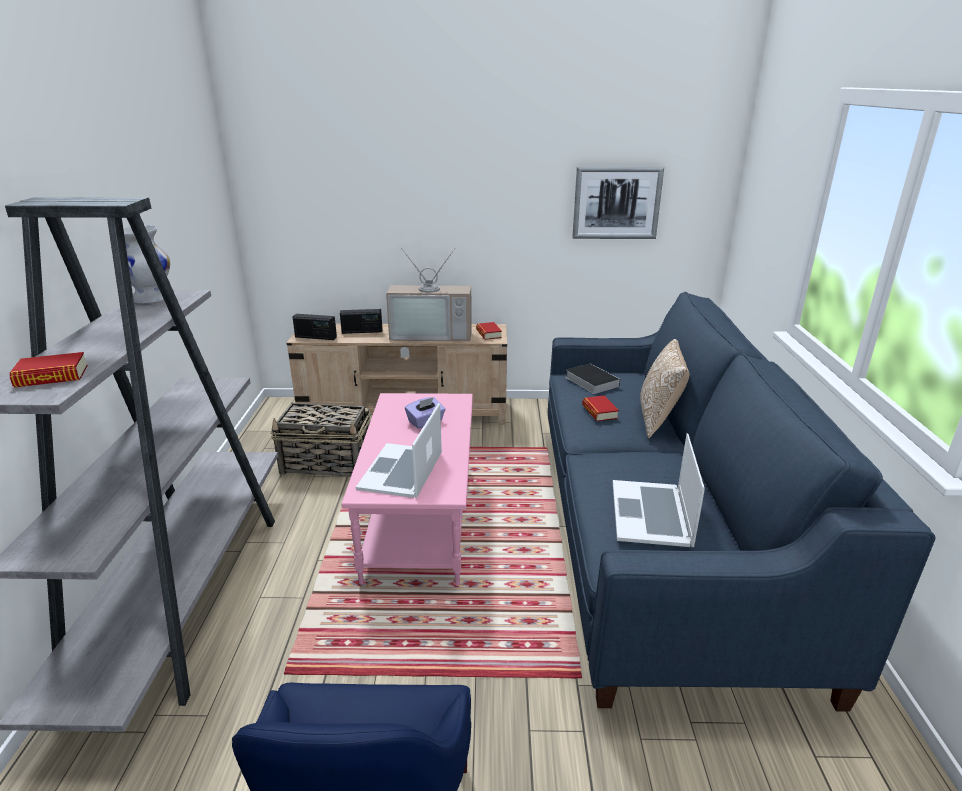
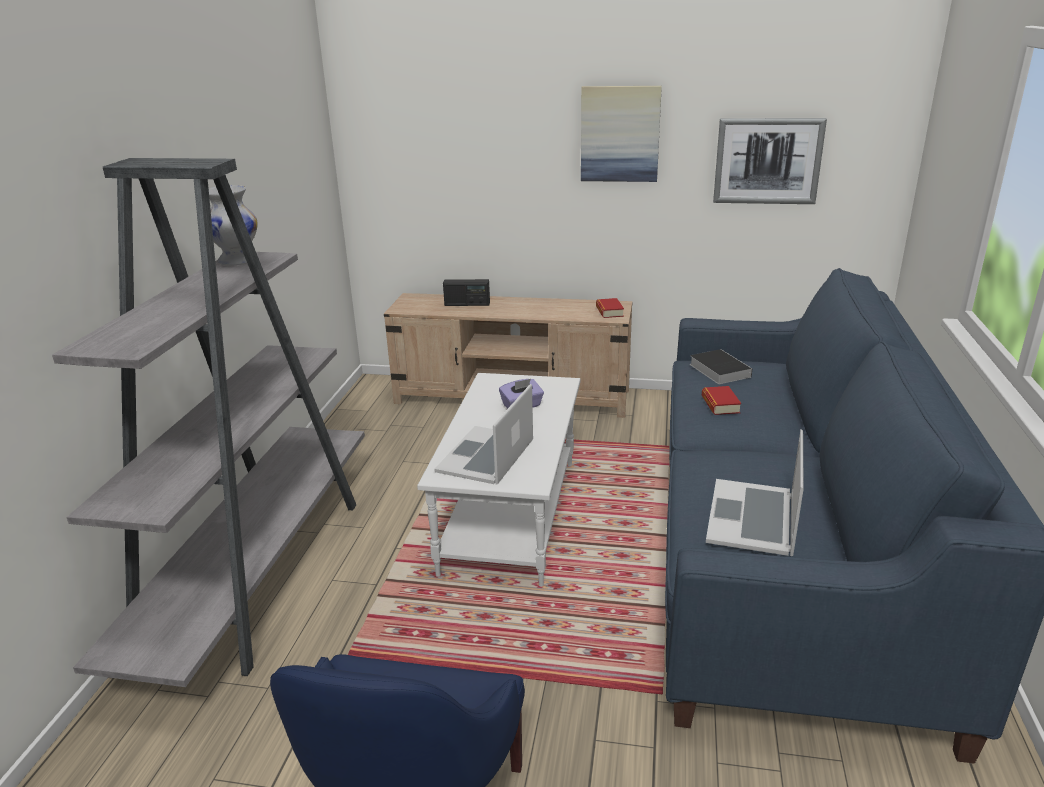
camera: 10 degrees right, 0 degrees up
book [10,352,88,387] -> none
basket [270,403,371,477] -> none
radio [292,314,337,340] -> none
pink coffee table [341,393,473,586] -> white coffee table [417,373,581,587]
television [386,248,472,342] -> none
pillow [640,339,689,438] -> none
none -> picture [581,86,662,182]

